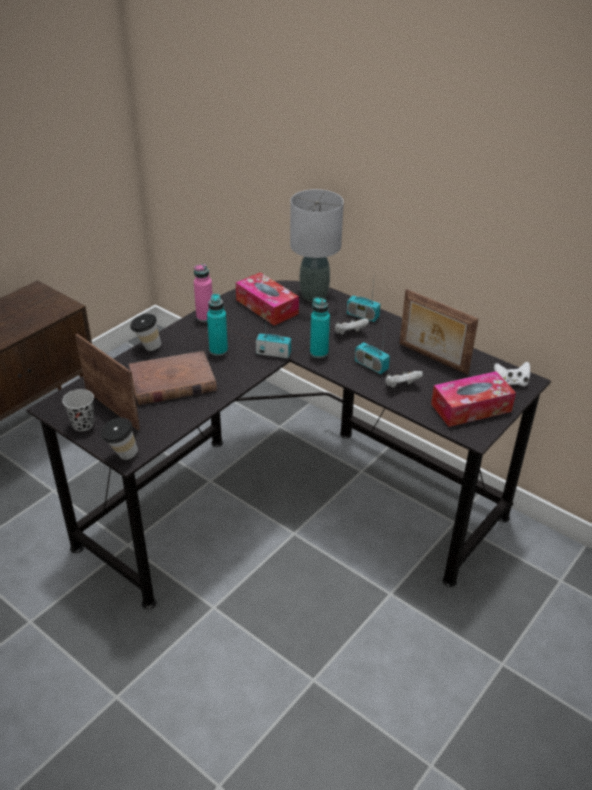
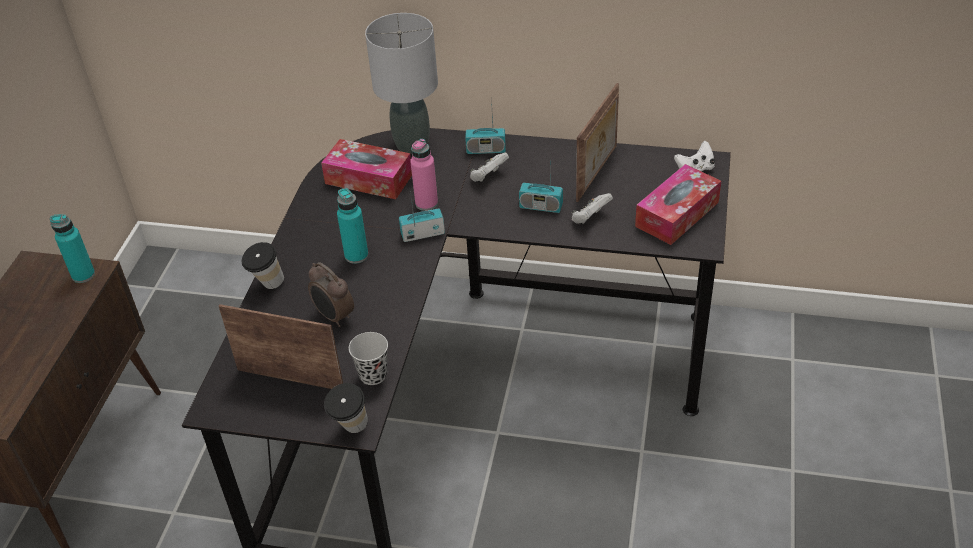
camera: 25 degrees left, 5 degrees up
black cup [62,389,94,431] -> black cup moved to [349,332,388,385]
brown book [129,351,217,405] -> alarm clock [308,262,354,327]
pink bottle [194,264,212,322] -> pink bottle moved to [410,139,438,211]
turquoise bottle [310,297,330,358] -> turquoise bottle moved to [50,214,95,283]
picture frame [399,289,478,375] -> picture frame turned 75 degrees counterclockwise [576,83,619,202]

